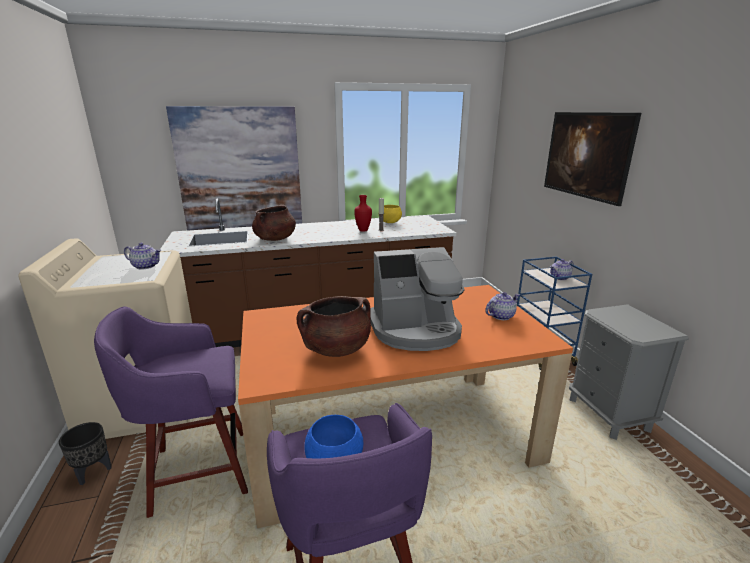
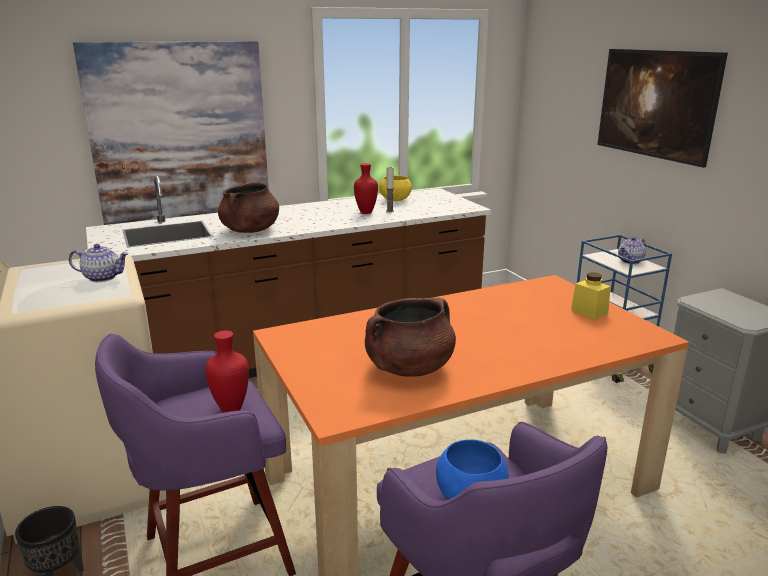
camera: 10 degrees left, 0 degrees up
coffee machine [370,247,464,351] -> none
teapot [485,292,520,320] -> yellow jar [571,272,611,319]
none -> red vase [205,330,249,413]

